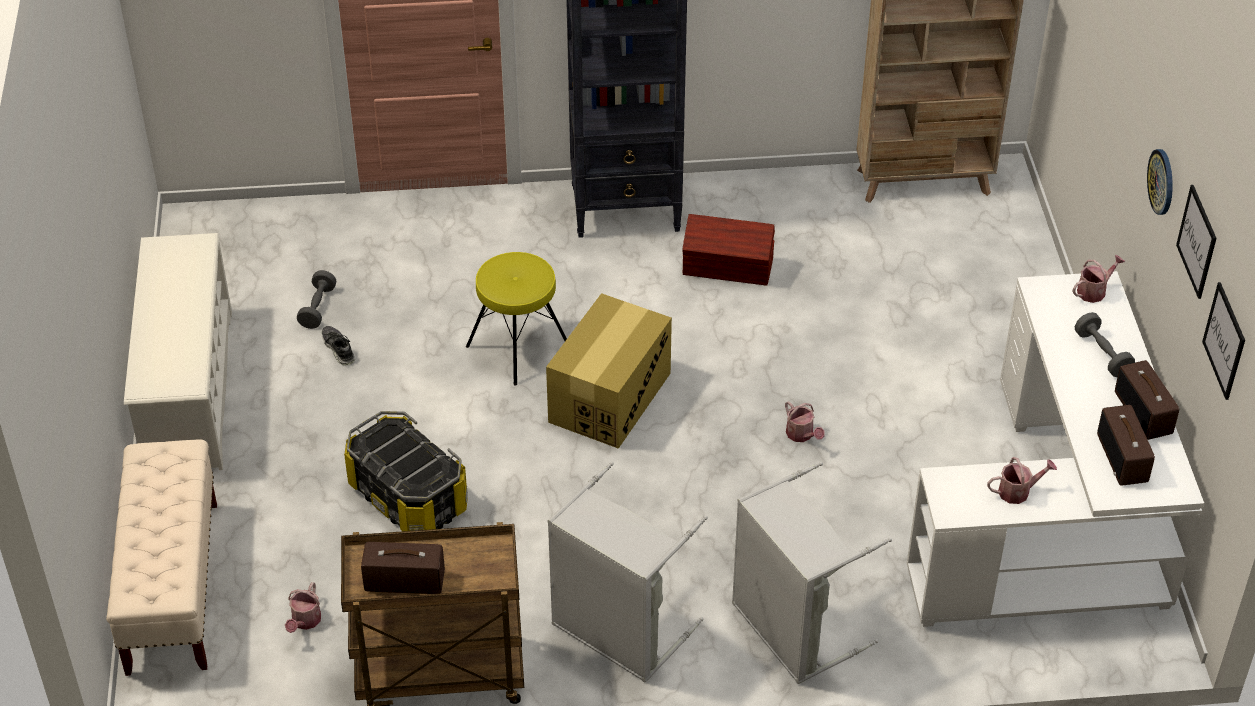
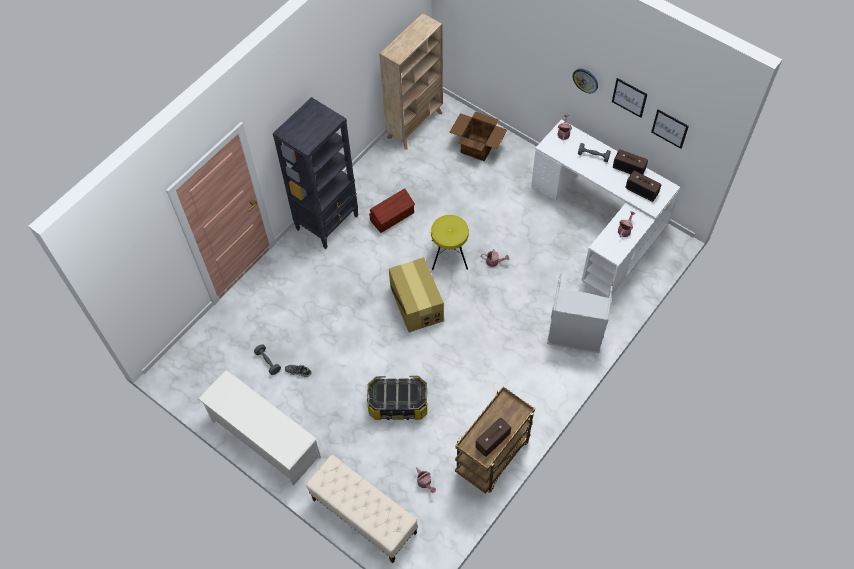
camera: 45 degrees left, 15 degrees up
yellow stool [466,252,567,386] -> yellow stool moved to [431,215,469,270]
grey laundry basket [548,462,708,683] -> none
none -> cardboard box [449,111,507,161]

